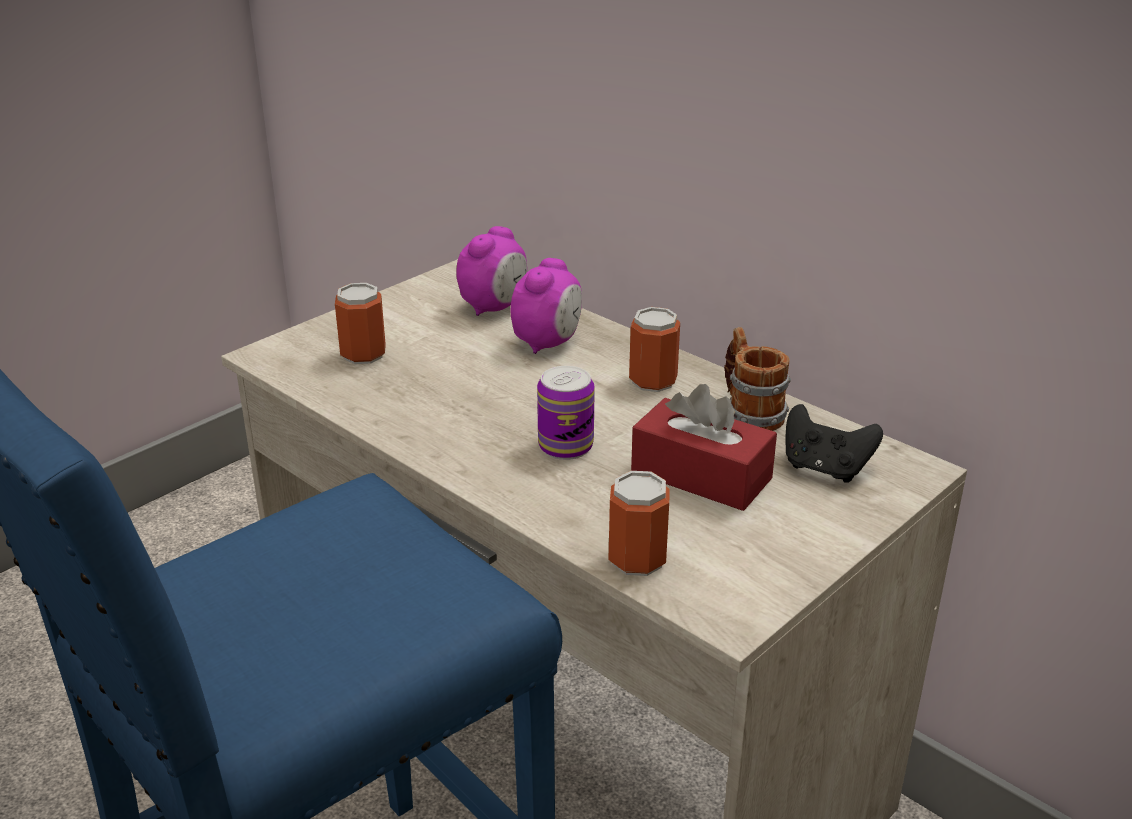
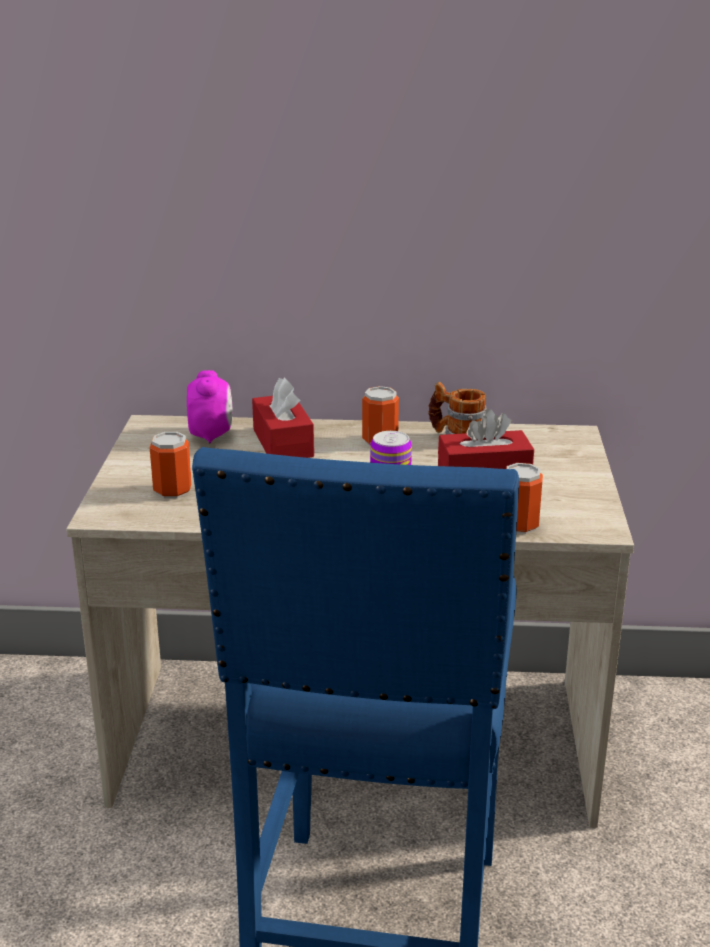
camera: 40 degrees left, 5 degrees down
alarm clock [511,258,582,354] -> red tissue box [252,378,314,458]
black game controller [786,404,883,483] -> none

